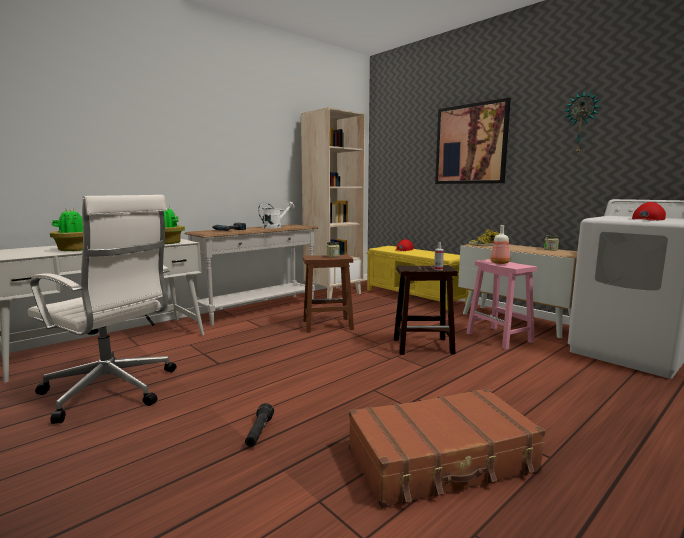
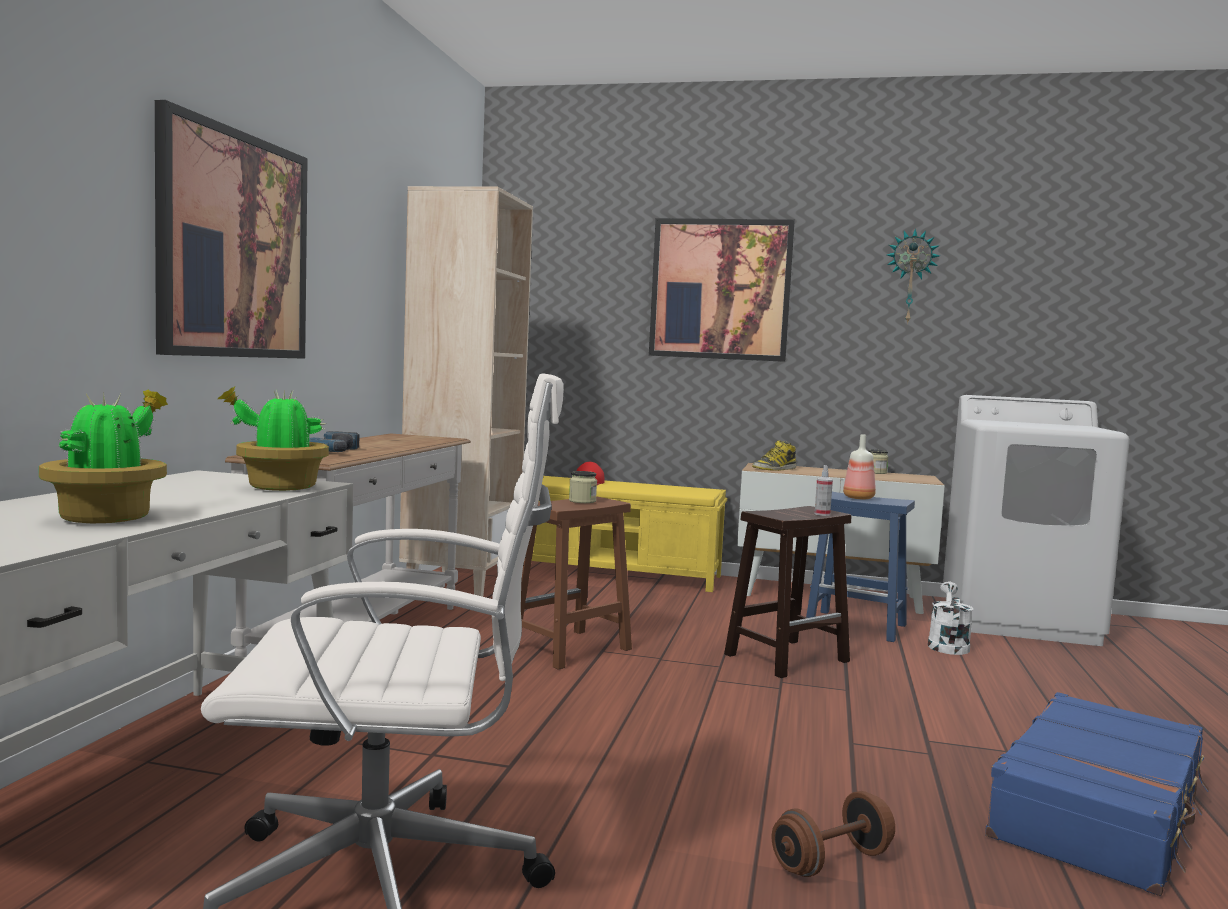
camera: 35 degrees left, 5 degrees down
black flashlight [245,403,274,447] -> brown dumbbell [772,791,895,877]
white watering can [258,202,295,228] -> white watering can moved to [928,582,974,655]
brown suitcase [349,388,545,508] -> blue suitcase [985,692,1209,896]
pink stool [466,259,537,350] -> blue stool [806,492,915,642]
red cap [632,202,666,221] -> none
none -> picture [155,100,308,359]

